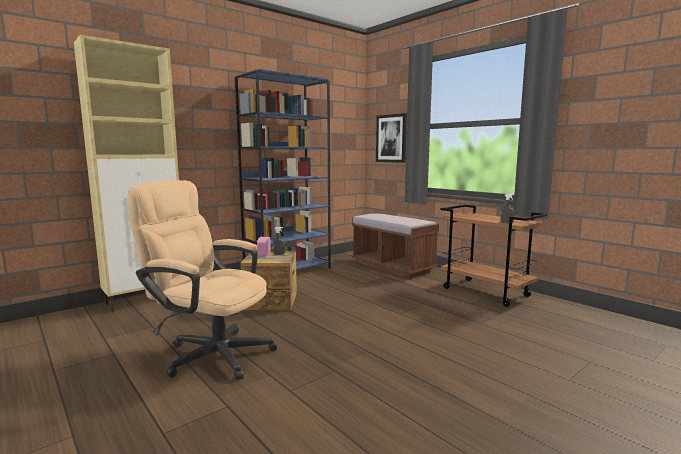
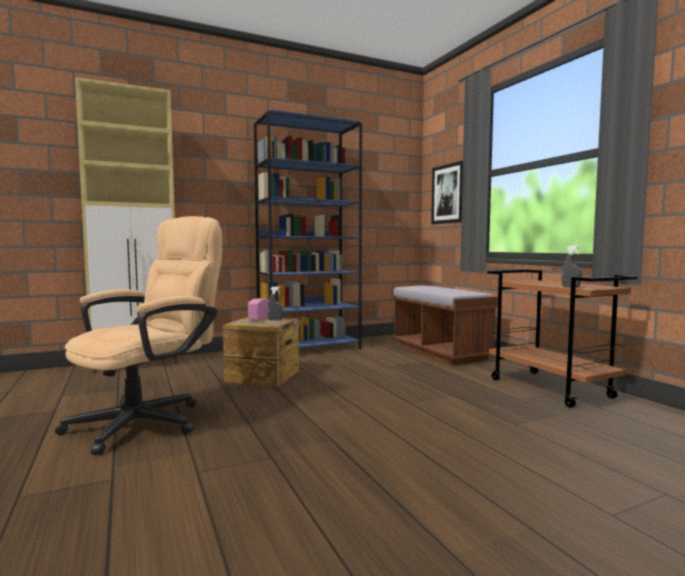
camera: 15 degrees right, 5 degrees down
beige office chair [127,180,277,380] -> beige office chair turned 90 degrees clockwise [55,216,222,455]

